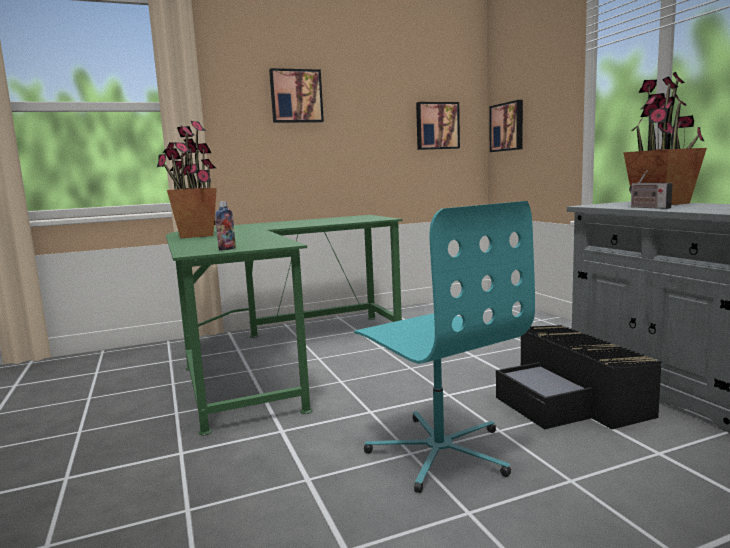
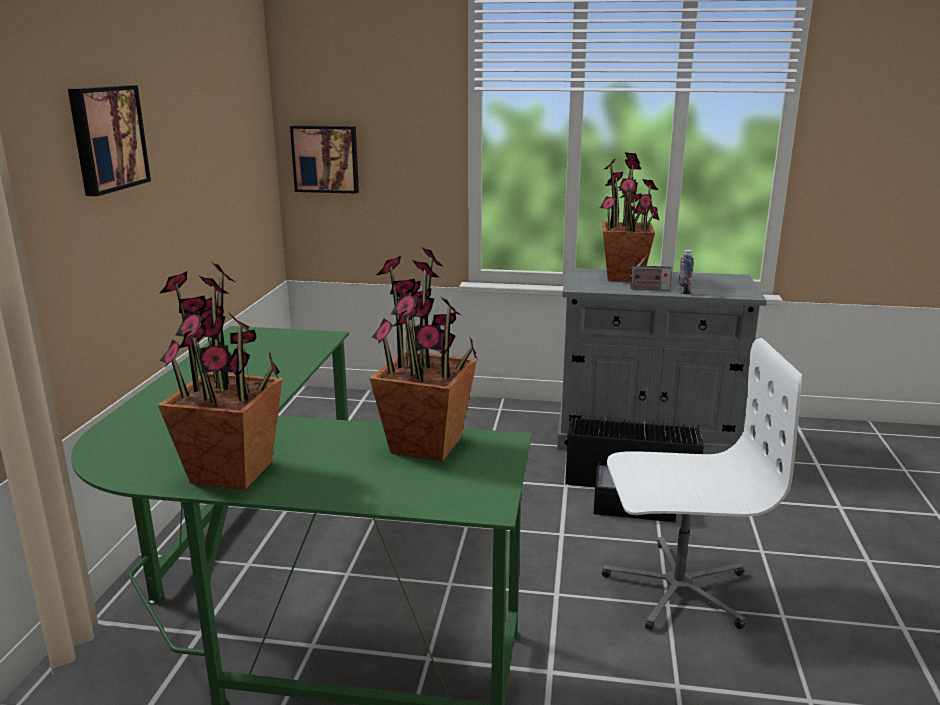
camera: 60 degrees left, 10 degrees up
bottle [215,201,236,250] -> bottle moved to [678,250,694,294]
turquoise office chair [354,201,535,493] -> white office chair [602,338,802,630]
picture [416,102,460,150] -> none
none -> potted plant [369,247,478,462]

